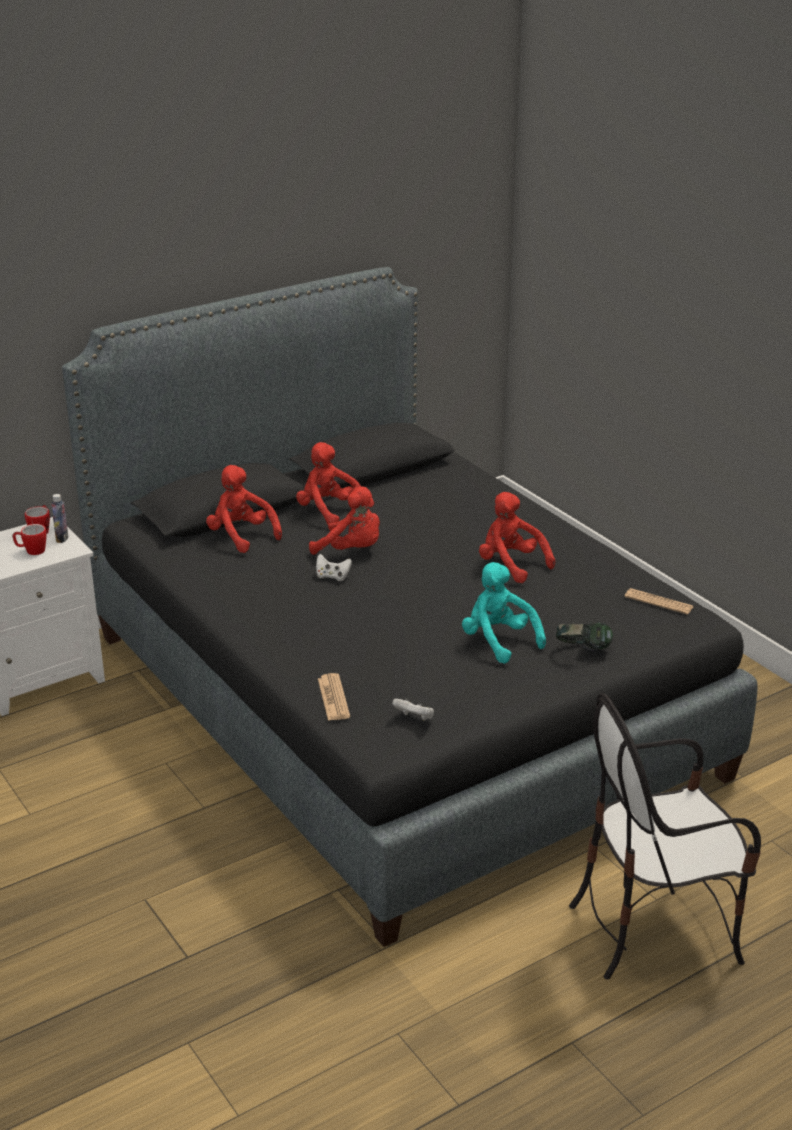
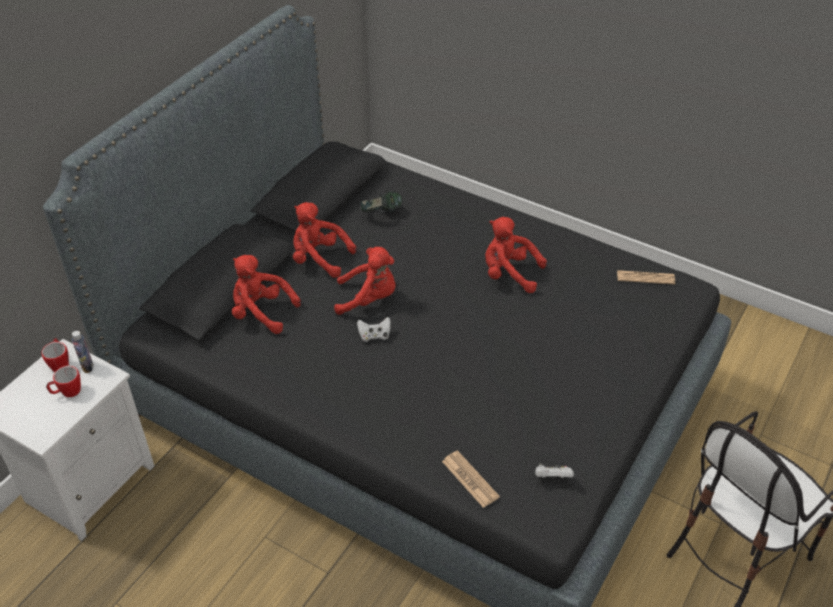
camera: 25 degrees left, 15 degrees up
turquoise plush toy [462,562,546,664] -> none
headphones [556,622,613,651] -> headphones moved to [360,191,402,213]

